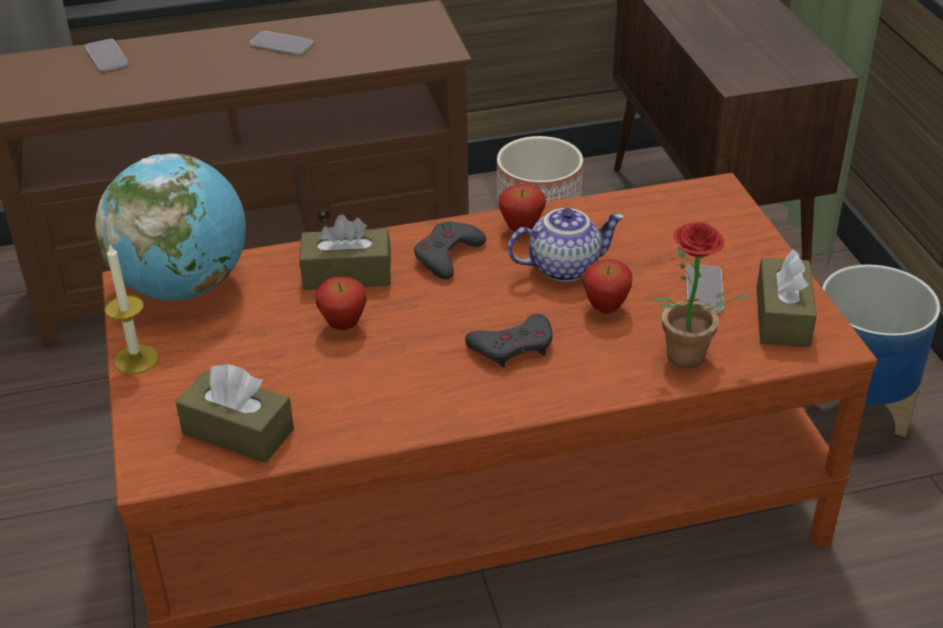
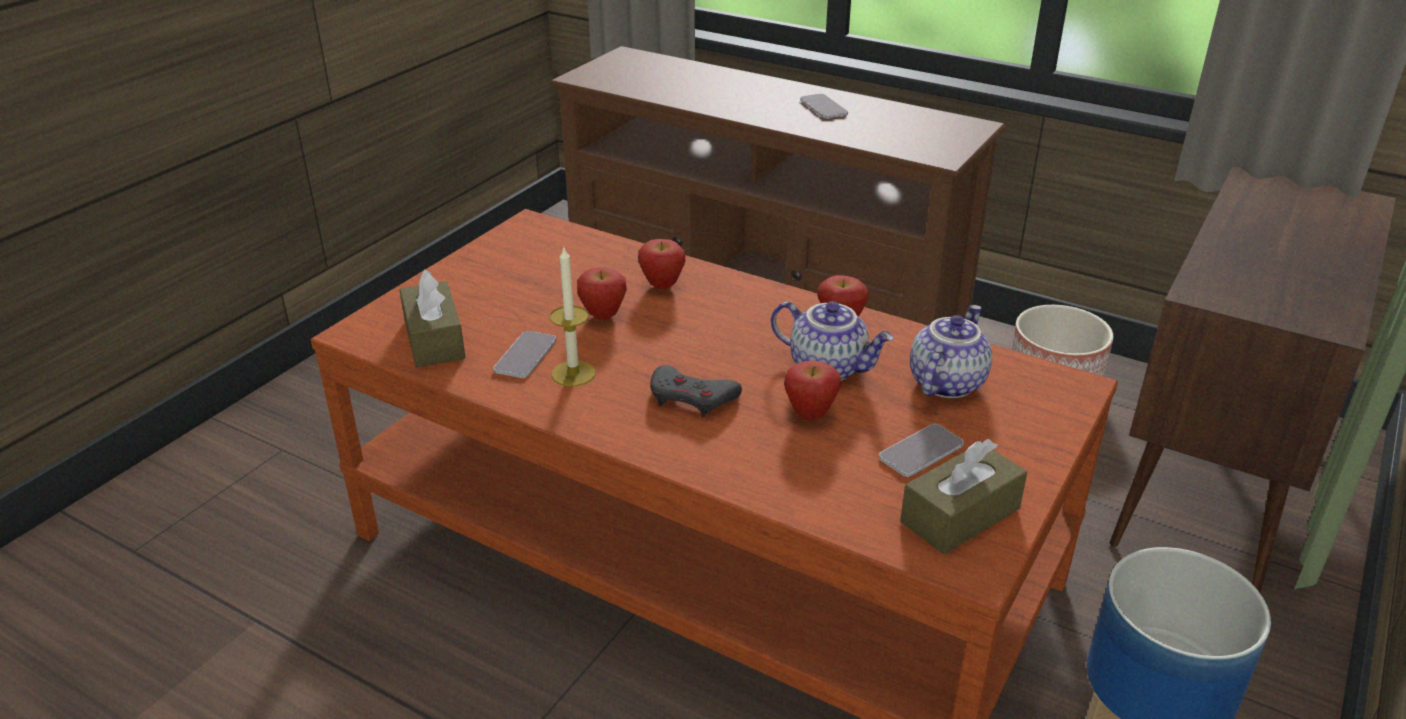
camera: 45 degrees right, 5 degrees down
phone [85,39,128,71] -> phone moved to [494,331,556,378]
globe [95,153,246,301] -> none
candle [105,243,159,374] -> candle moved to [550,248,596,386]
brown tissue box [300,214,391,290] -> apple [638,239,685,289]
grey game controller [414,222,486,280] -> none
potted plant [653,222,753,368] -> none
none -> teapot [910,305,992,398]

